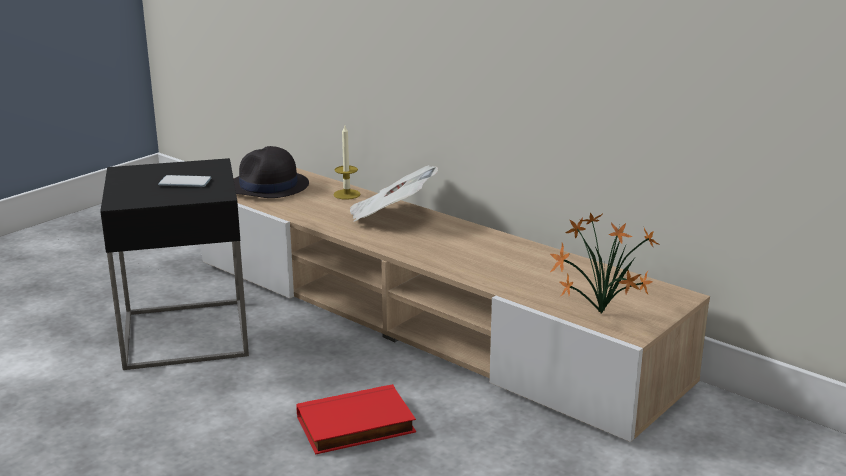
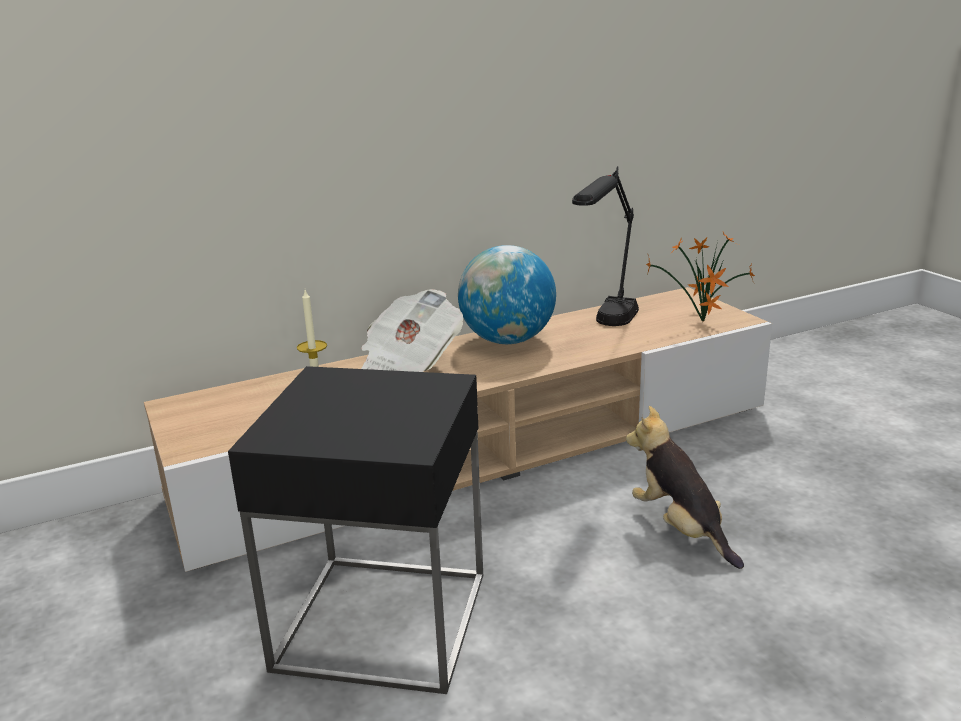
camera: 65 degrees left, 0 degrees up
phone [158,175,211,187] -> none
black hat [234,146,309,198] -> none
red book [297,384,416,455] -> plush toy [626,406,744,569]
none -> globe [458,245,556,344]
none -> black table lamp [572,166,639,326]

